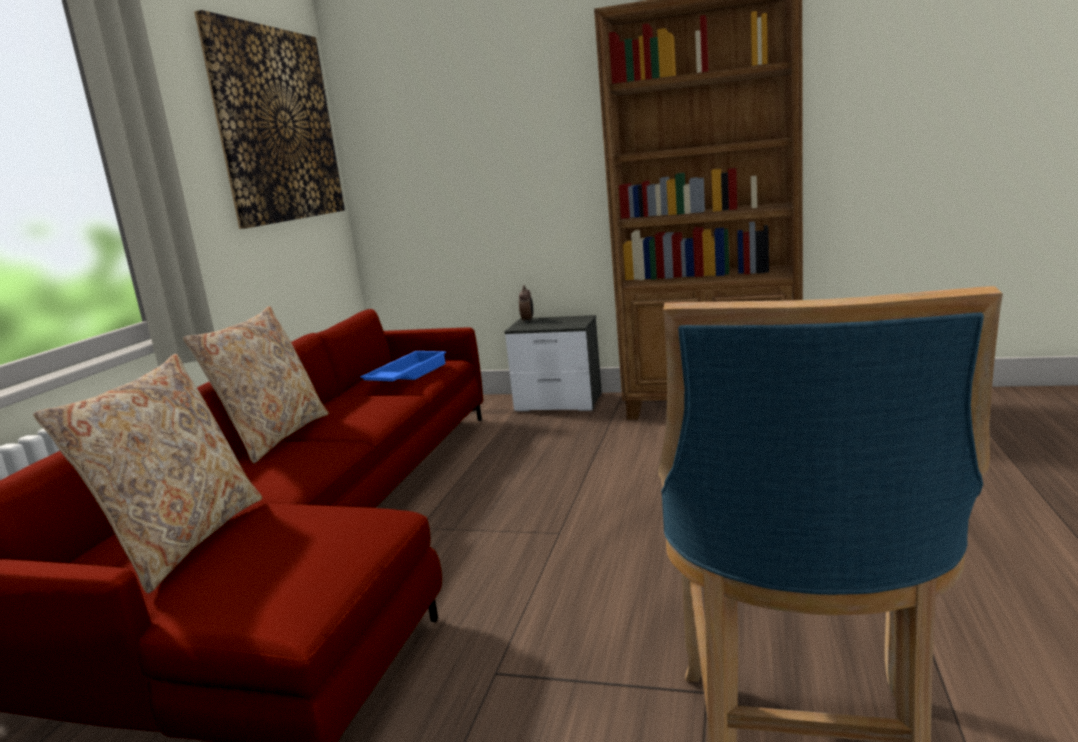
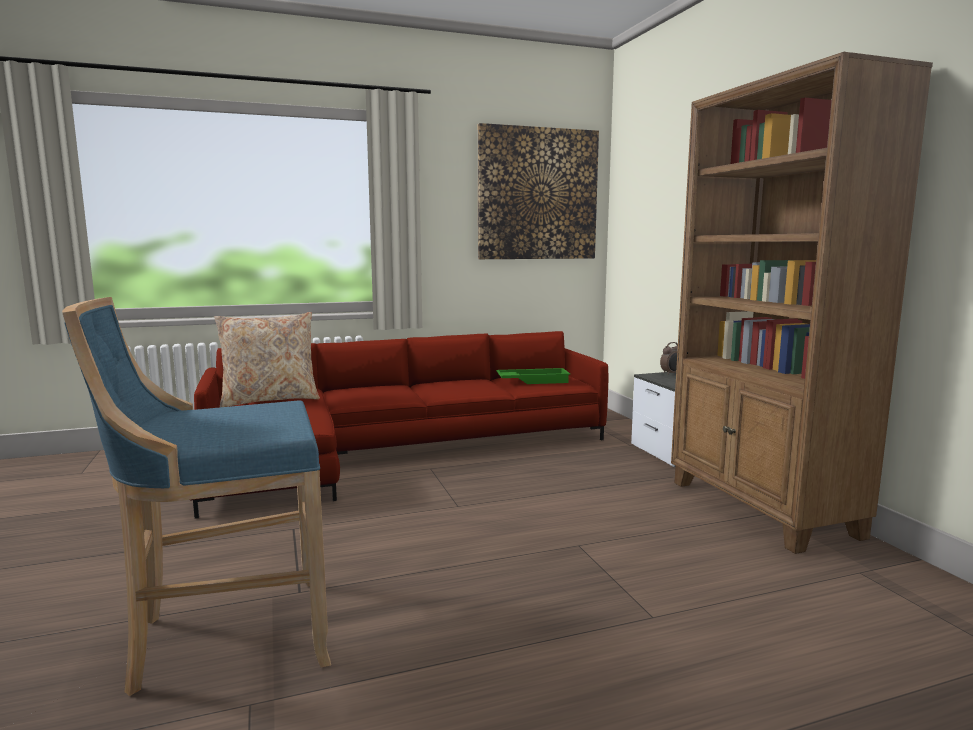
camera: 55 degrees right, 5 degrees down
beige pillow [183,306,329,463] -> none
blue tray [360,351,447,382] -> green tray [496,368,570,384]

